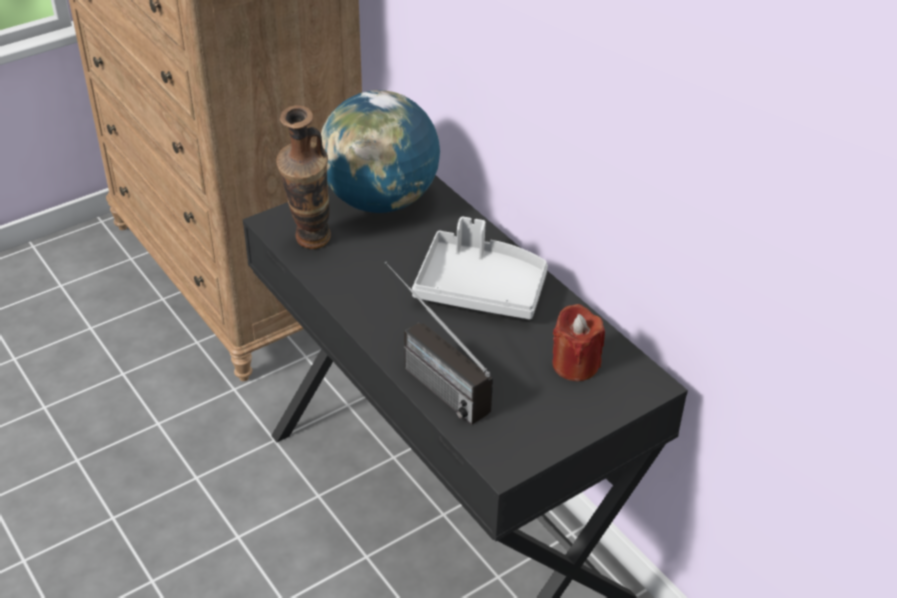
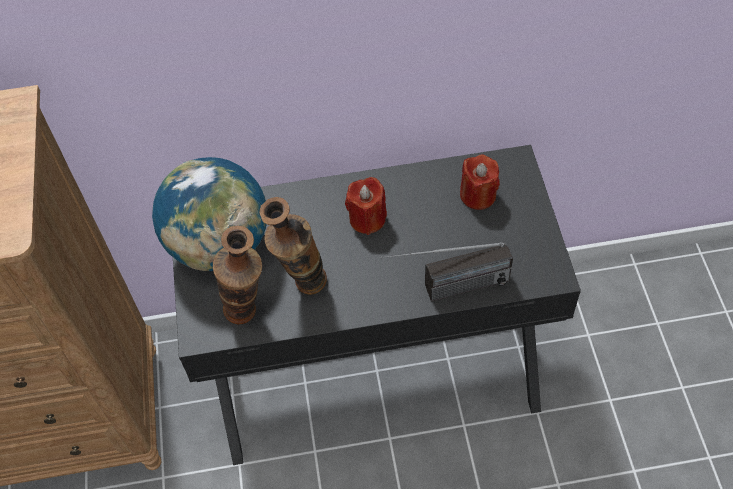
camera: 60 degrees left, 15 degrees up
grey tray [412,217,548,320] -> red candle [345,177,387,235]
none -> vase [259,197,327,295]

